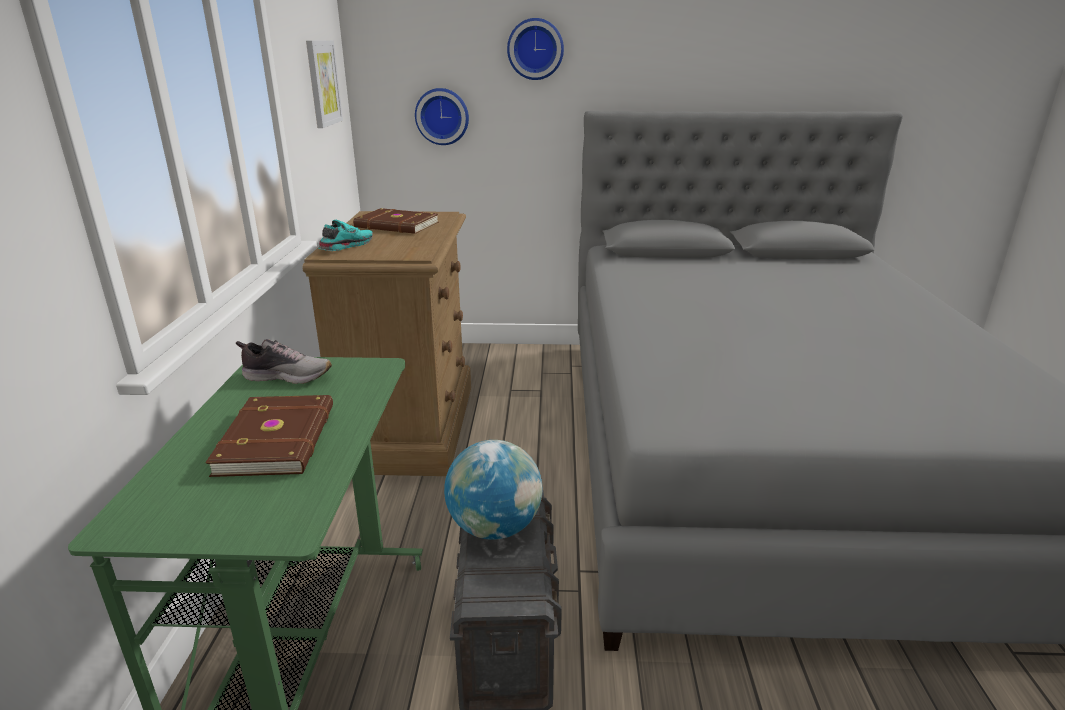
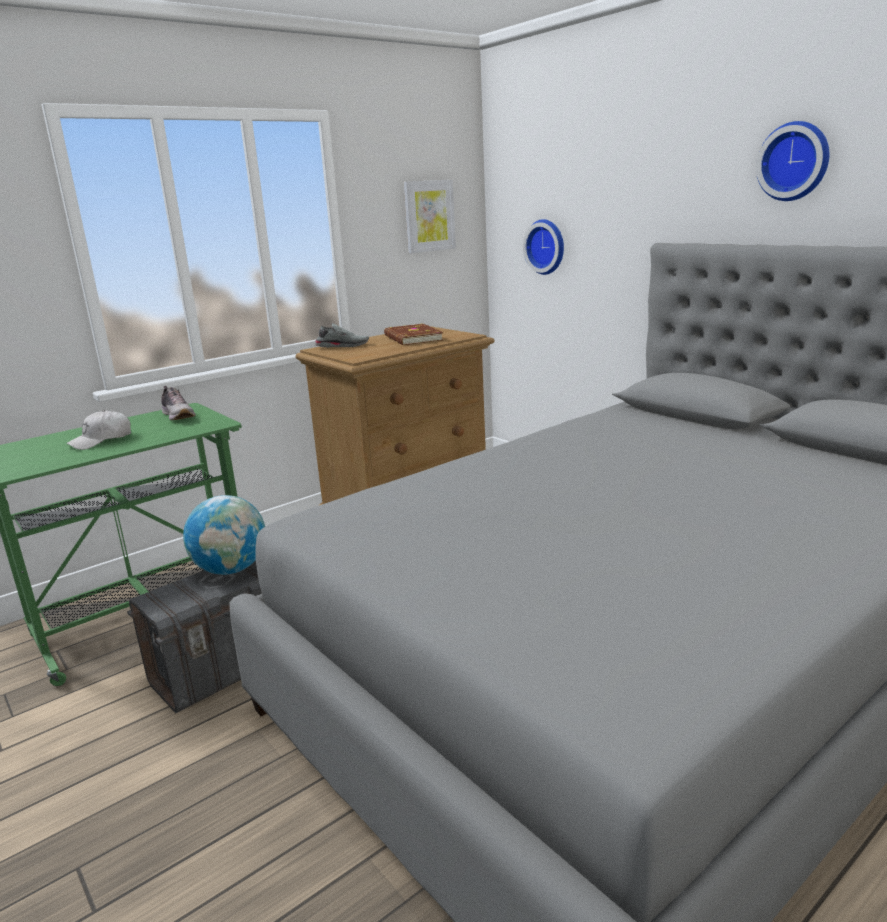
camera: 50 degrees right, 5 degrees down
brown book [205,395,333,477] -> white cap [66,410,131,450]
turquoise shoe [319,220,373,251] -> grey shoe [315,323,369,348]
wall clock [507,18,564,80] -> wall clock moved to [756,121,829,201]

